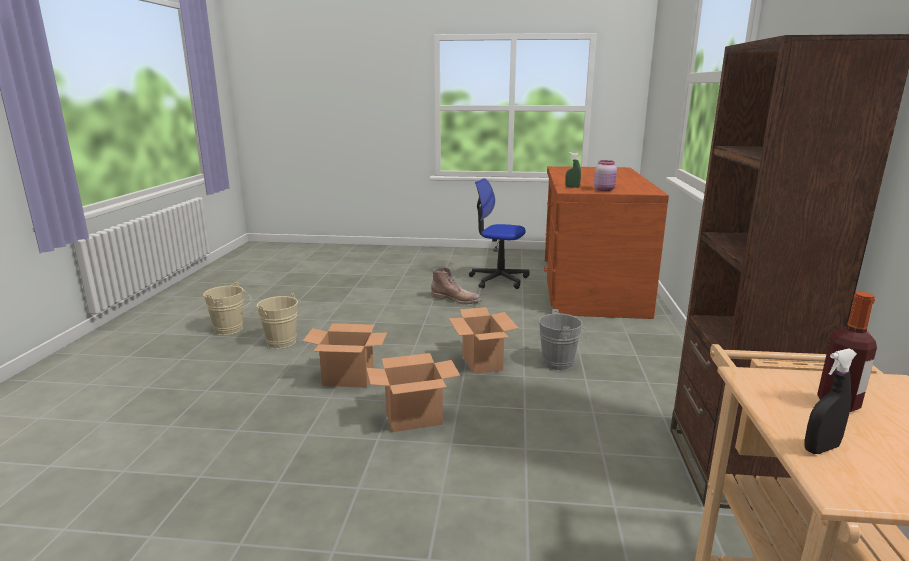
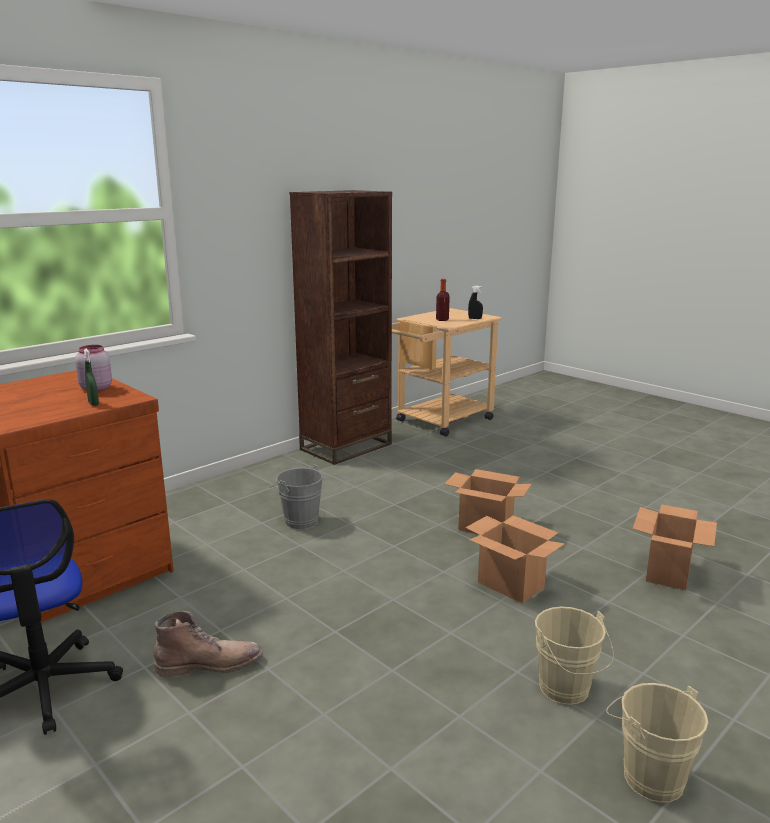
camera: 140 degrees left, 0 degrees up
brown boot [431,268,482,304] -> brown boot turned 105 degrees clockwise [154,611,263,678]
cardboard box [449,307,518,374] -> cardboard box moved to [633,504,717,591]

